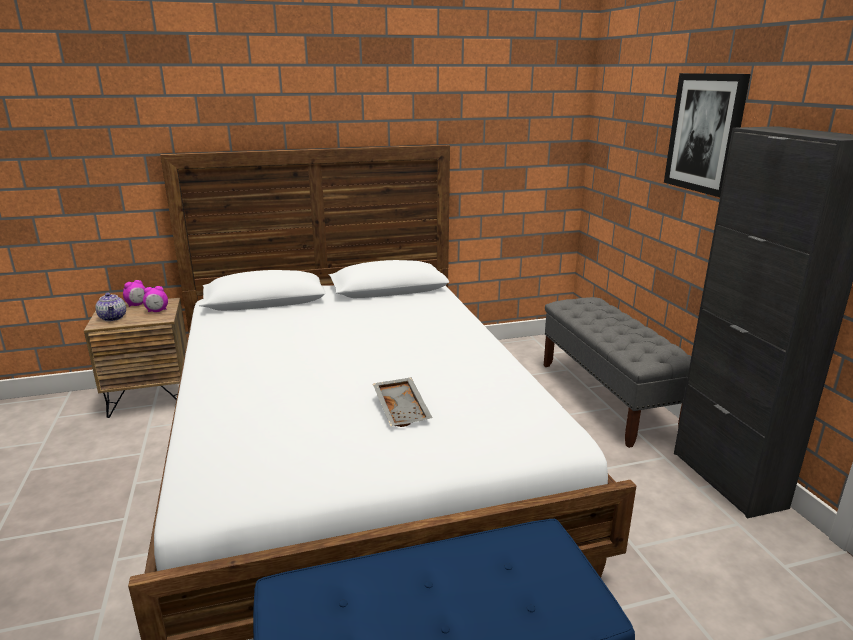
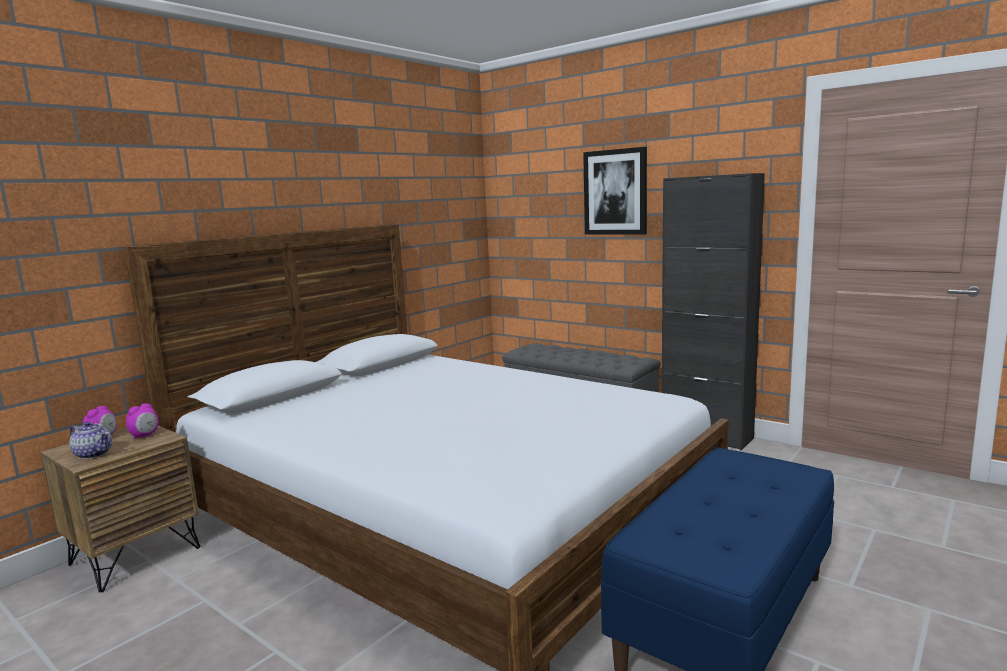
camera: 35 degrees left, 10 degrees down
grey tray [373,378,433,427] -> none

